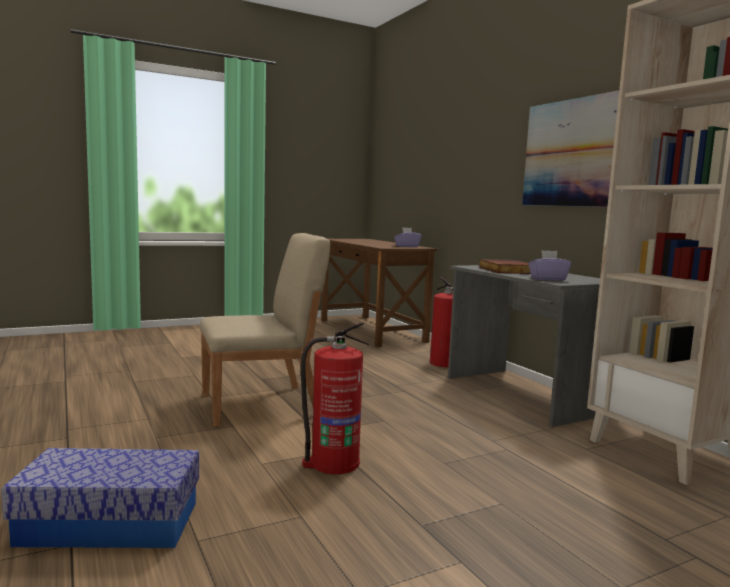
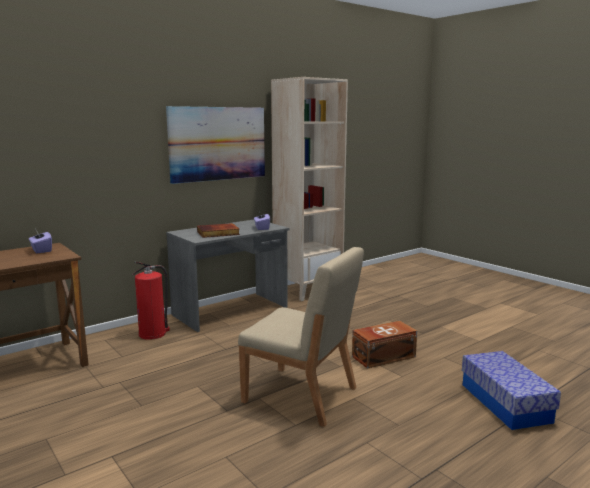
camera: 100 degrees left, 5 degrees up
beige chair [200,233,331,427] -> beige chair turned 150 degrees clockwise [238,247,364,427]
fire extinguisher [301,322,369,474] -> brown storage box [352,321,417,369]

